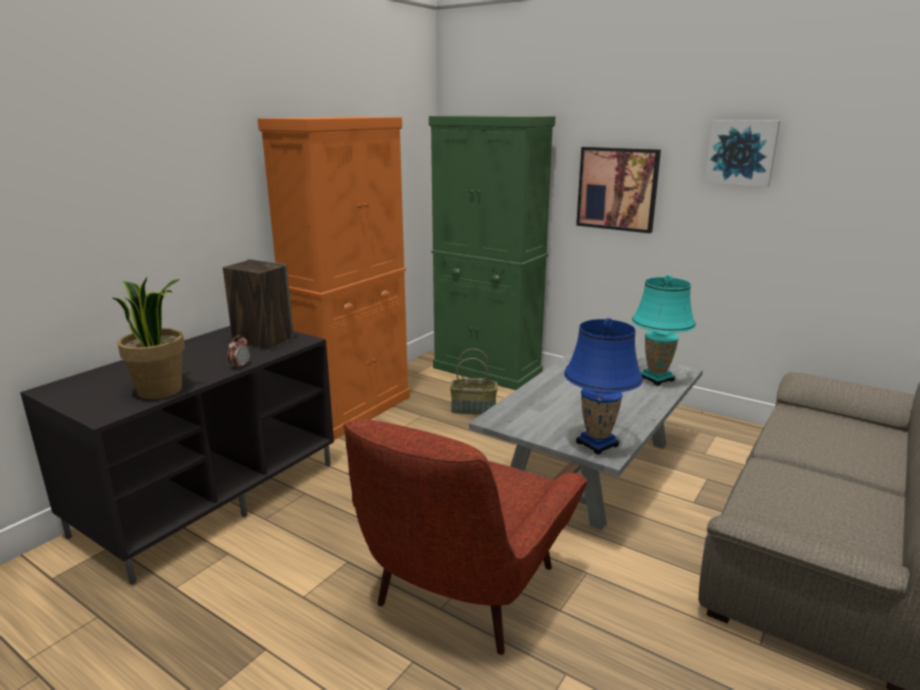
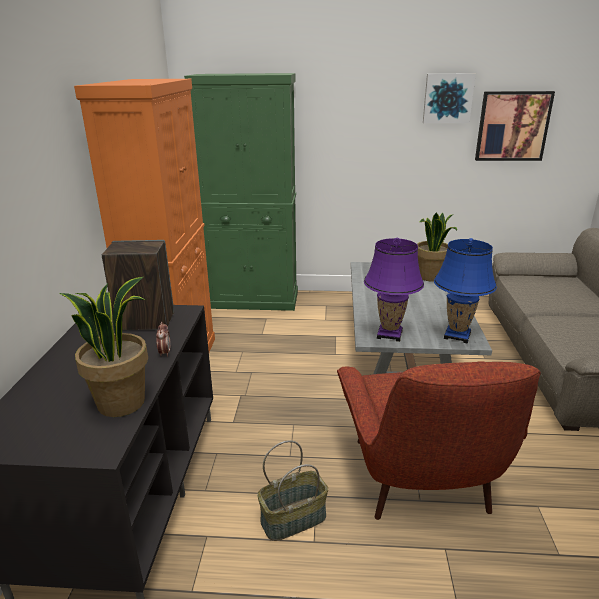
camera: 30 degrees left, 5 degrees up
basket [450,349,498,415] -> basket moved to [257,440,328,541]
picture [576,147,661,233] -> picture moved to [475,91,555,161]
turquoise table lamp [631,275,696,386] -> potted plant [417,212,457,282]
none -> purple table lamp [364,238,424,342]

